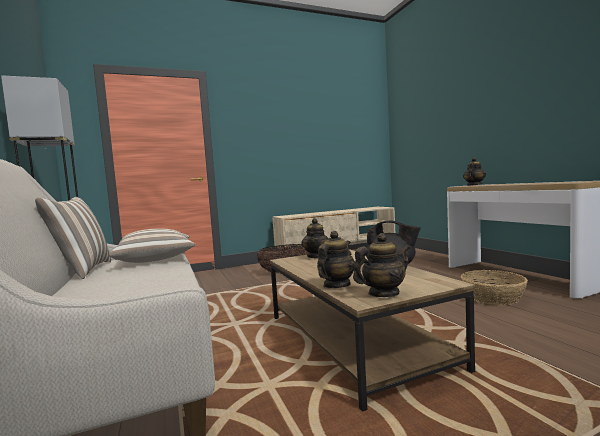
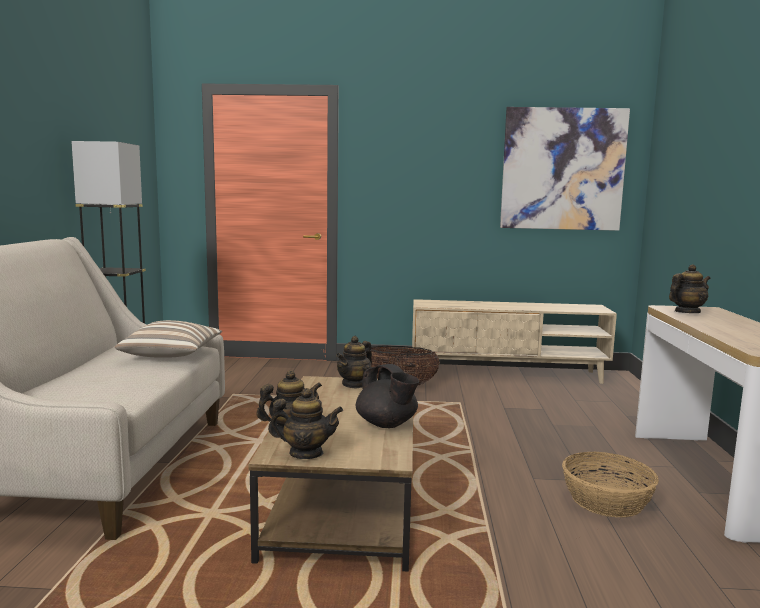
camera: 25 degrees right, 5 degrees up
pillow [35,197,111,279] -> none
none -> picture [500,107,630,231]

